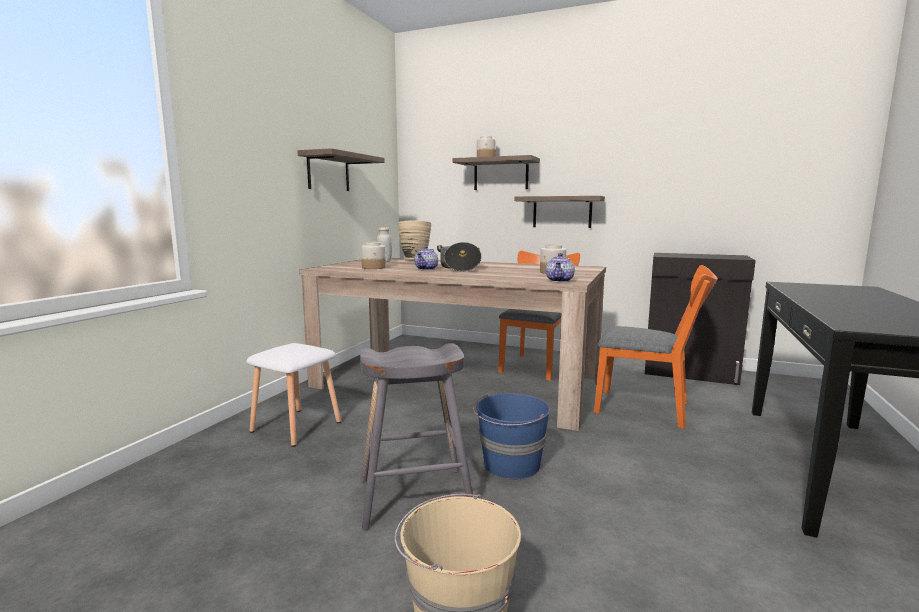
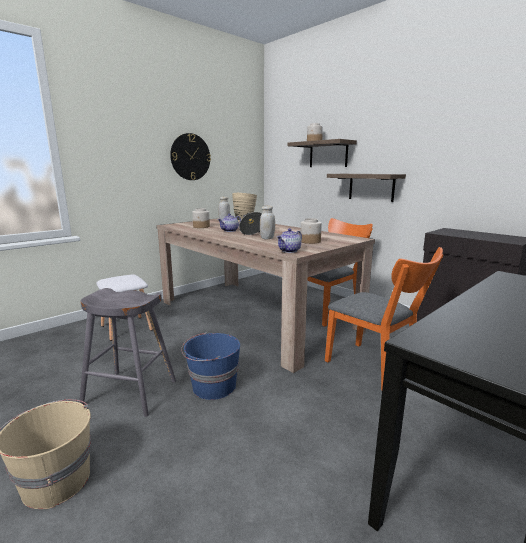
camera: 25 degrees right, 5 degrees up
shelf [297,148,385,191] -> wall clock [170,133,211,180]
none -> white jar [260,205,275,239]

